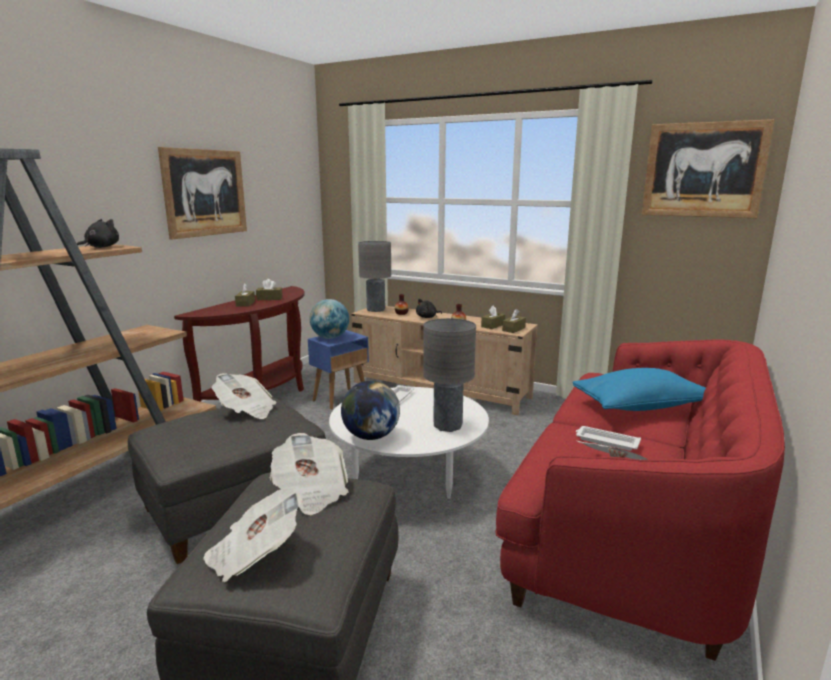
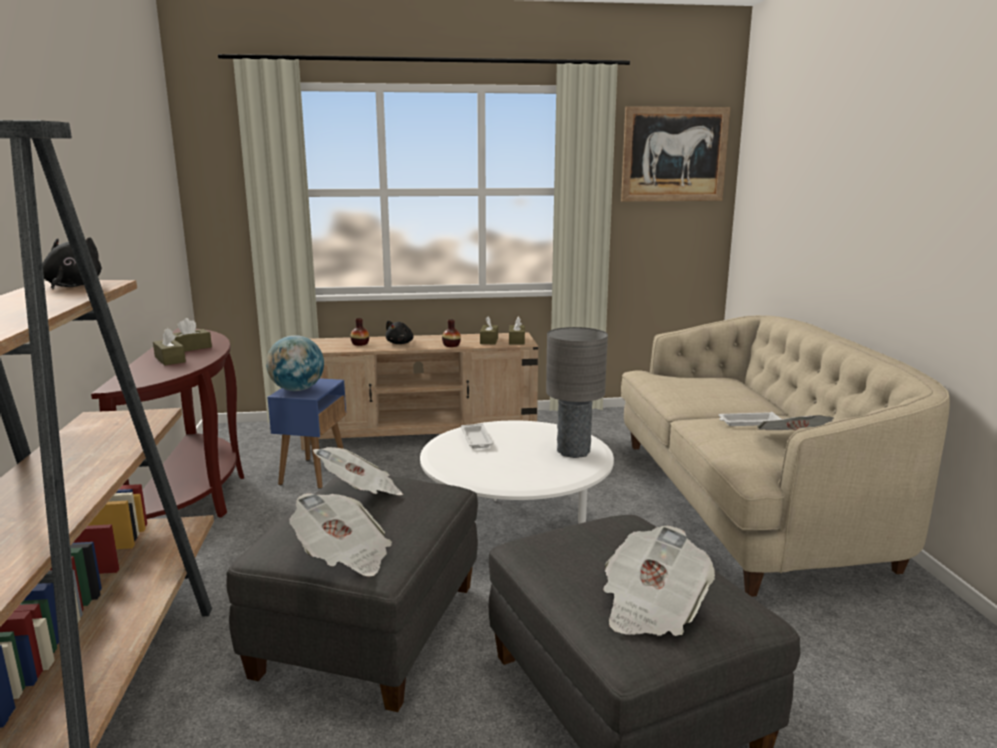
camera: 35 degrees left, 0 degrees up
picture [158,147,247,240] -> none
newspaper [270,433,348,515] -> newspaper moved to [289,493,392,577]
globe [341,381,400,440] -> none
grey table lamp [358,241,391,312] -> none
red sofa [496,339,785,661] -> beige sofa [621,315,950,597]
blue pillow [572,368,706,411] -> none

